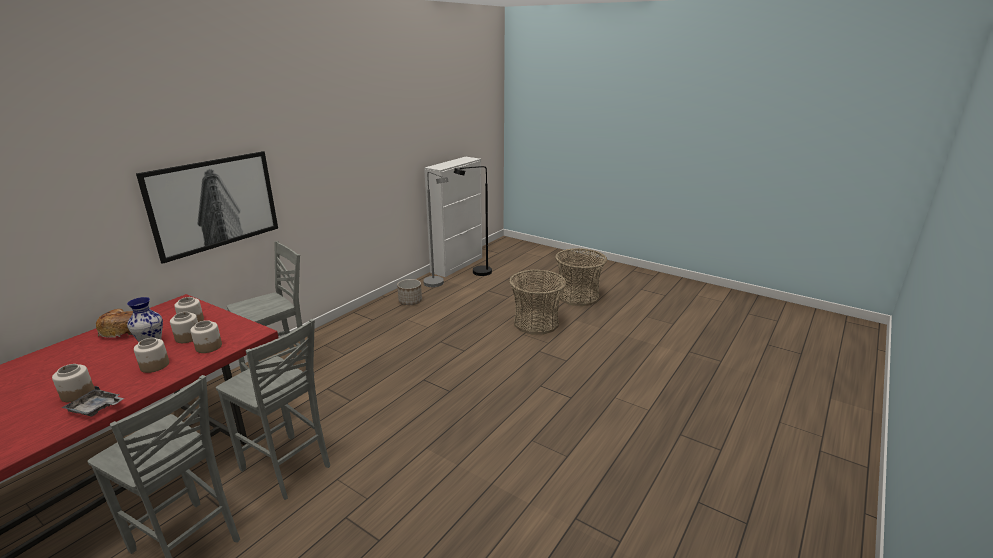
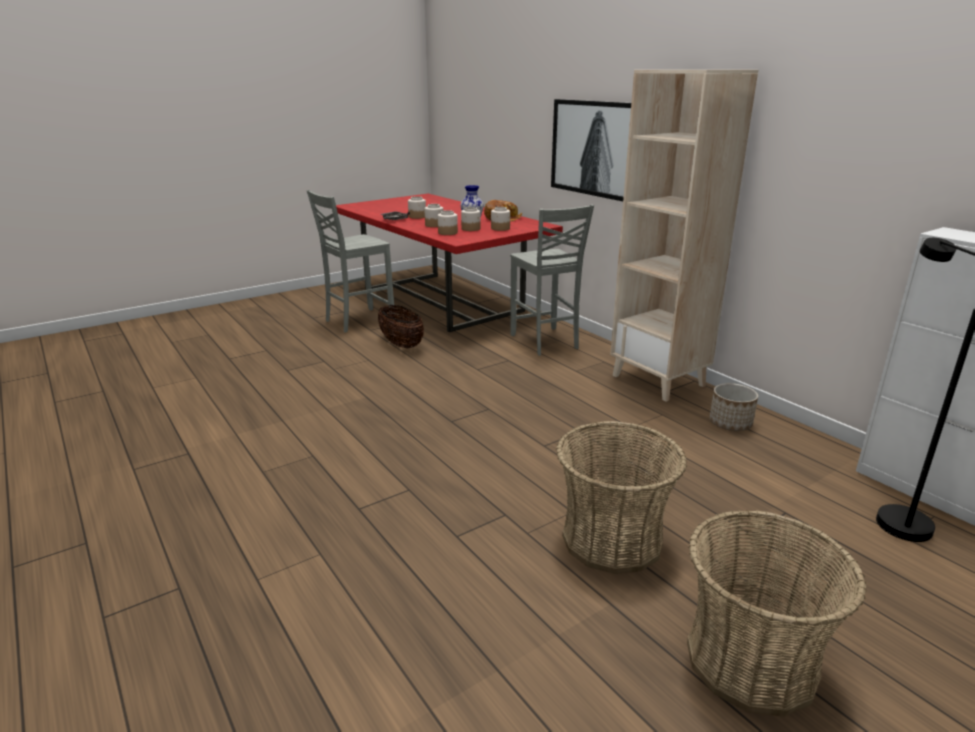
camera: 110 degrees right, 0 degrees up
grey chair [216,319,330,500] -> basket [378,305,424,349]
grey floor lamp [423,172,449,287] -> none
none -> beige bookcase [610,70,758,402]

